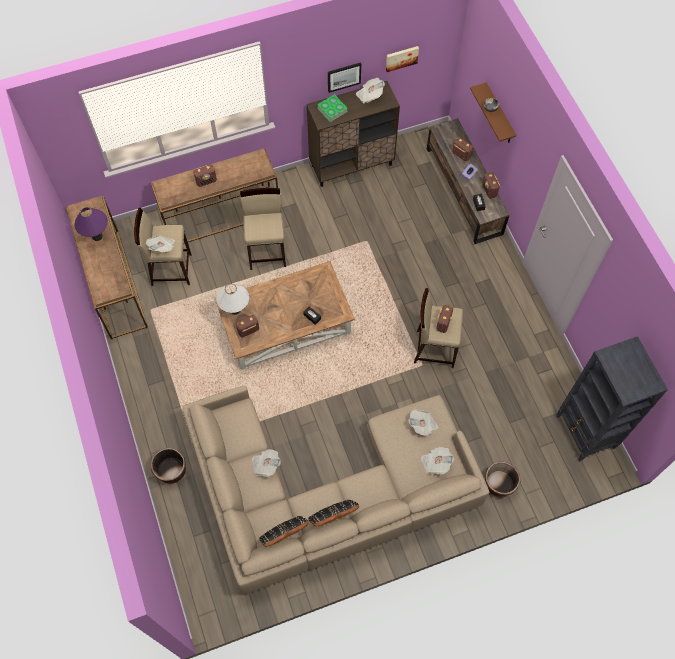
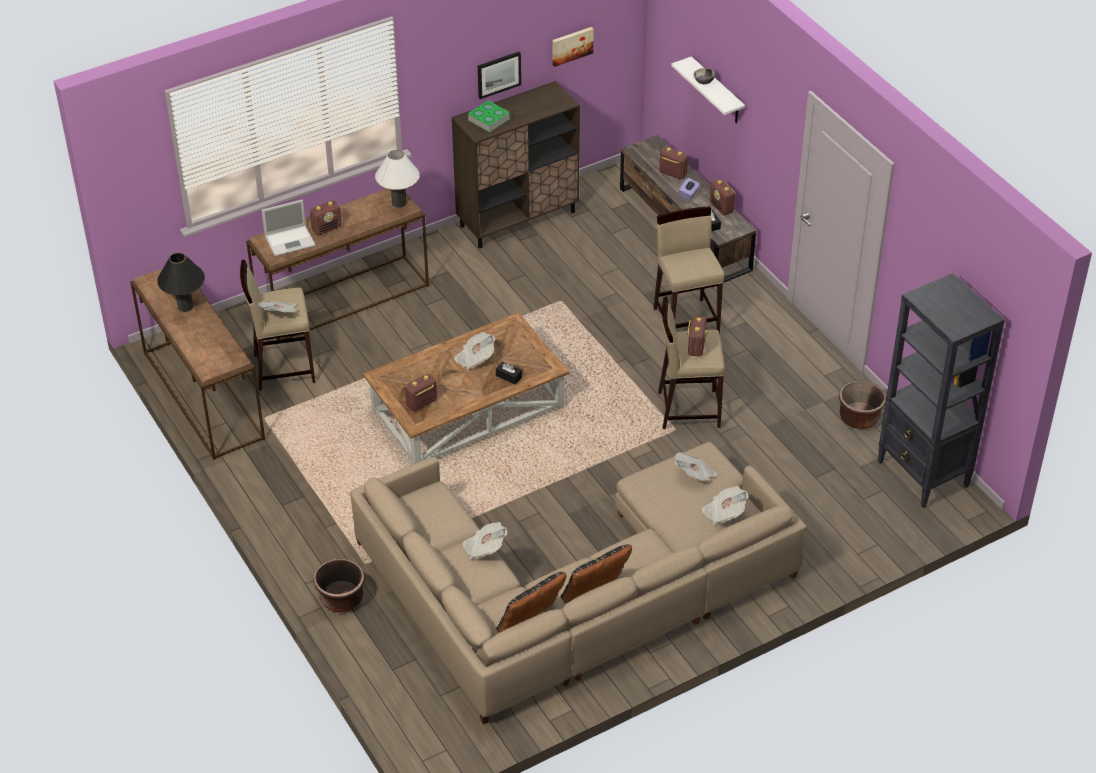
camera: 10 degrees left, 20 degrees down
purple table lamp [74,207,108,241] -> black table lamp [157,253,205,312]
white table lamp [216,284,249,315] -> white table lamp moved to [375,150,420,208]
beige stool [240,188,286,270] -> beige stool moved to [653,206,725,334]
newspaper [356,78,385,104] -> newspaper moved to [454,332,496,370]
brown shelf [470,82,516,143] -> white shelf [671,56,745,123]
brown planter [485,462,521,498] -> brown planter moved to [839,381,886,429]
none -> laptop [262,200,316,256]

